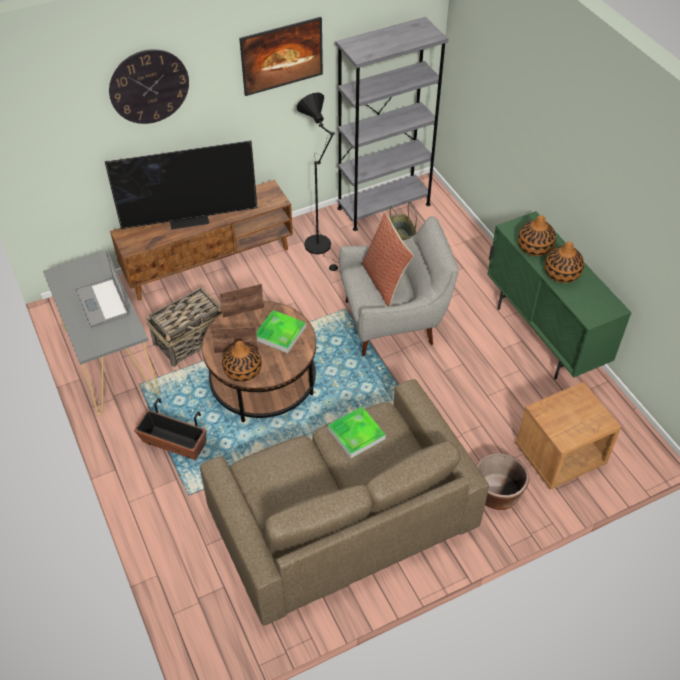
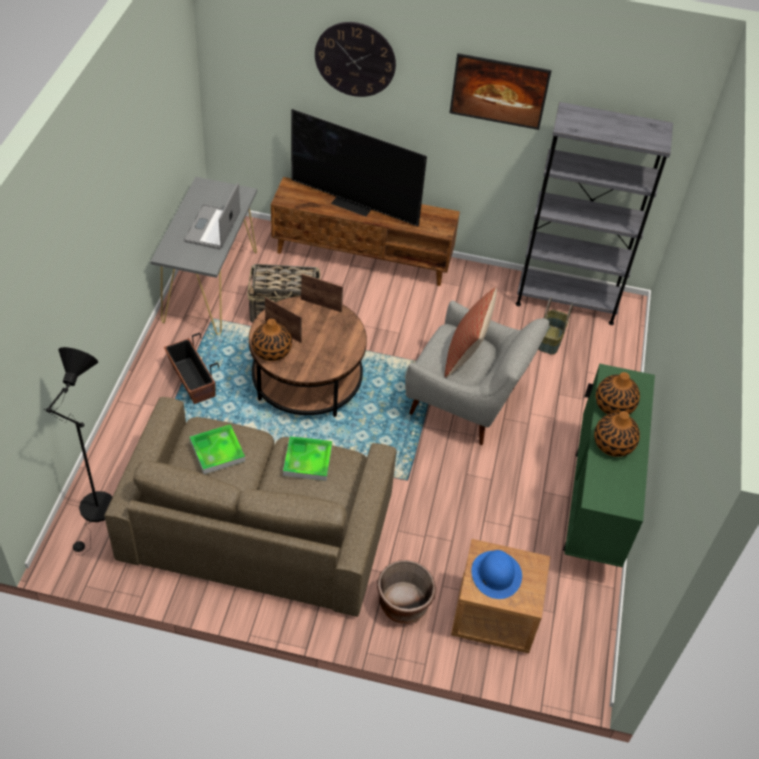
camera: 35 degrees right, 0 degrees up
tray [257,310,306,353] -> tray moved to [190,424,245,474]
black floor lamp [297,92,338,272] -> black floor lamp moved to [45,347,112,556]
none -> blue hat [471,550,522,599]

